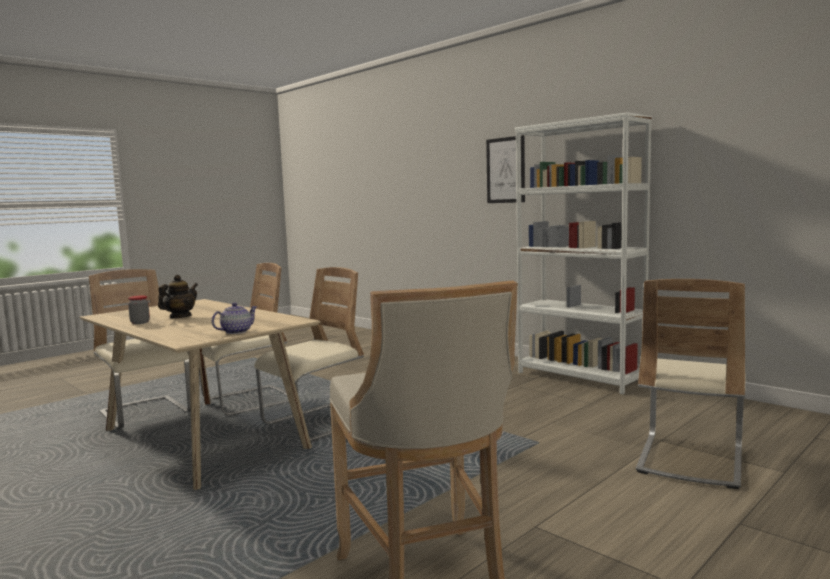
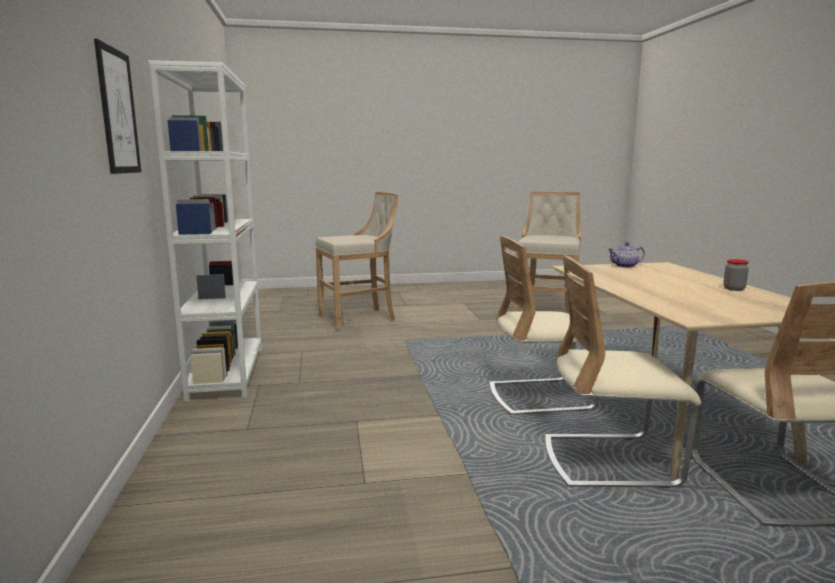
camera: 145 degrees left, 5 degrees up
teapot [158,275,198,318] -> none
beige chair [636,279,745,489] -> beige stool [316,192,398,330]

